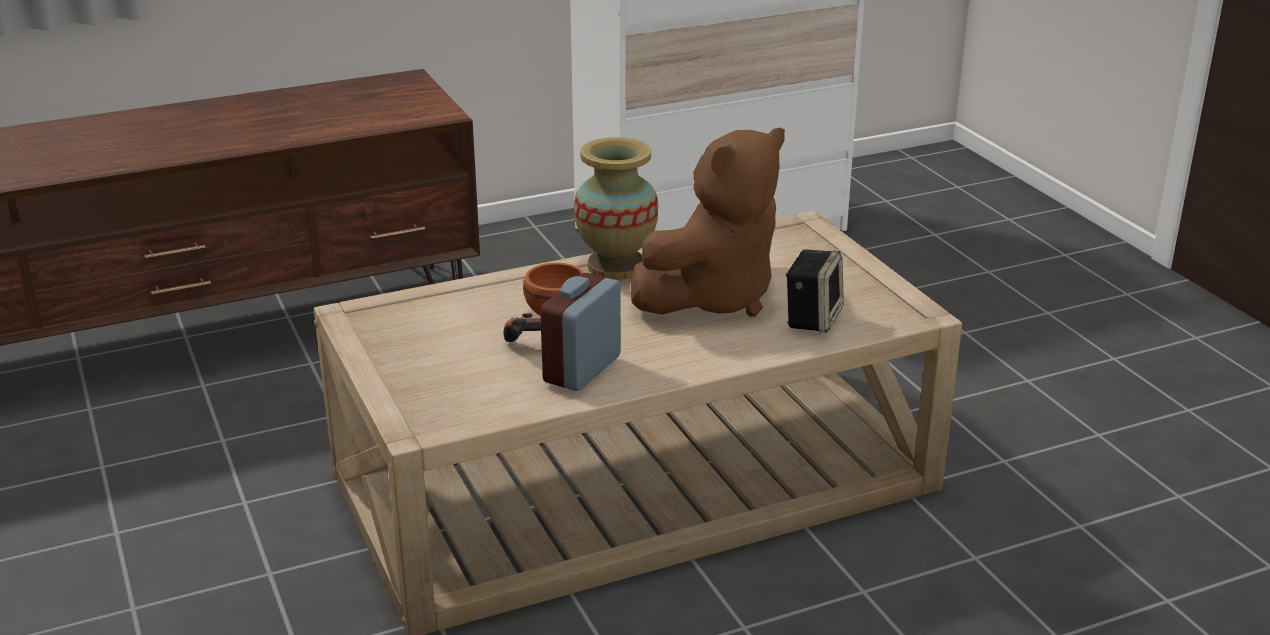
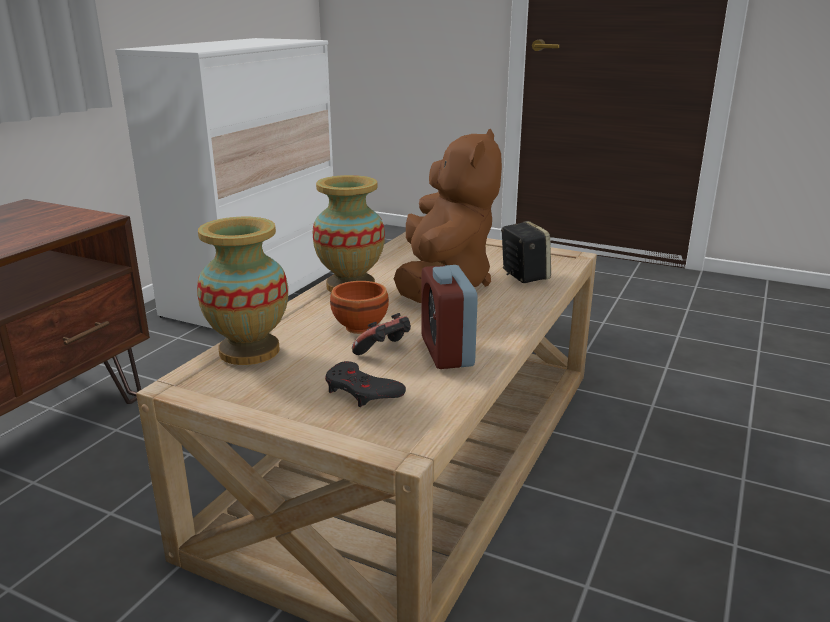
camera: 40 degrees left, 5 degrees down
none -> vase [197,217,288,365]
none -> grey game controller [325,361,406,407]

